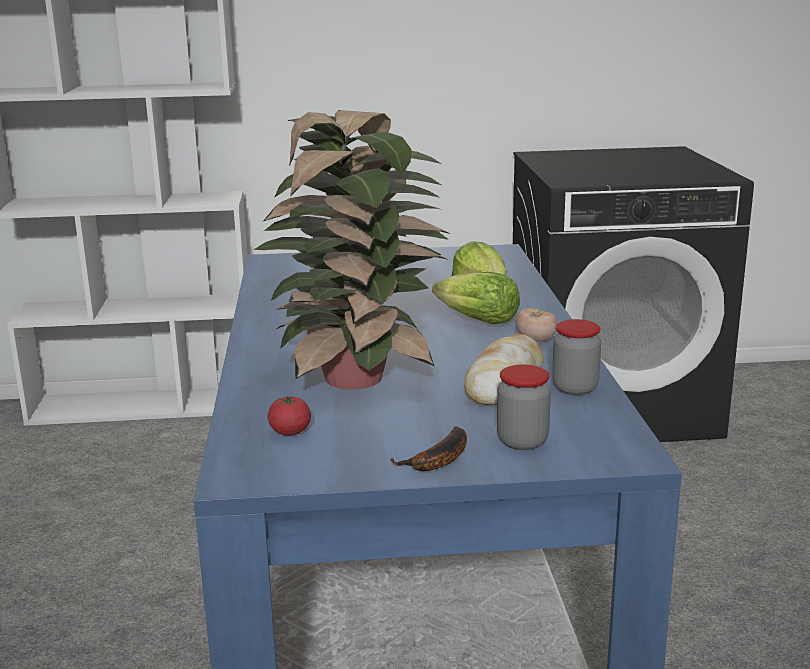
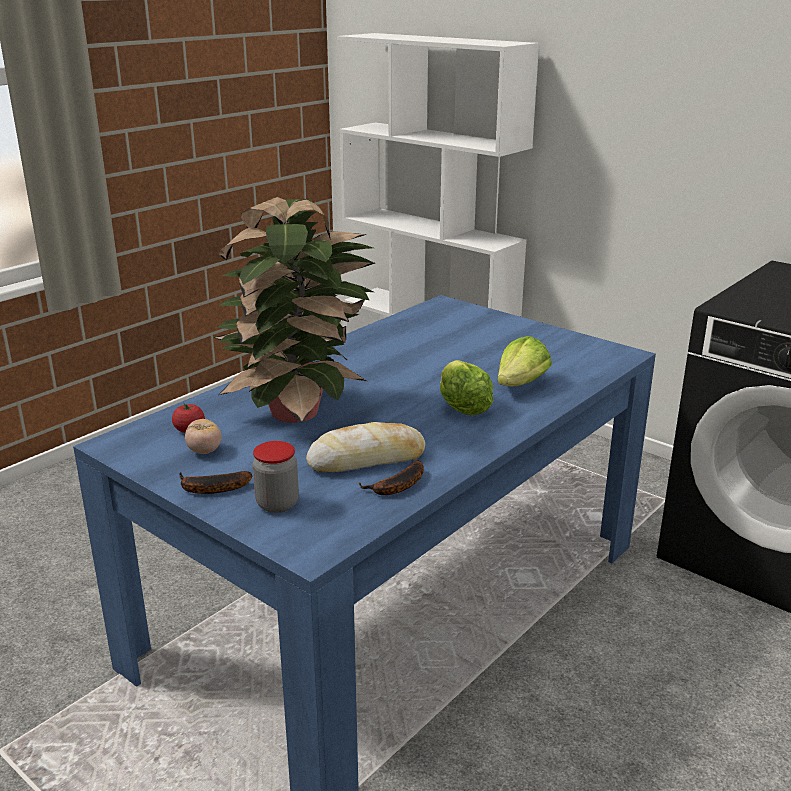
camera: 45 degrees right, 5 degrees up
tomato [516,308,558,342] -> tomato moved to [185,419,221,454]
jar [552,319,601,395] -> banana [358,460,424,495]

